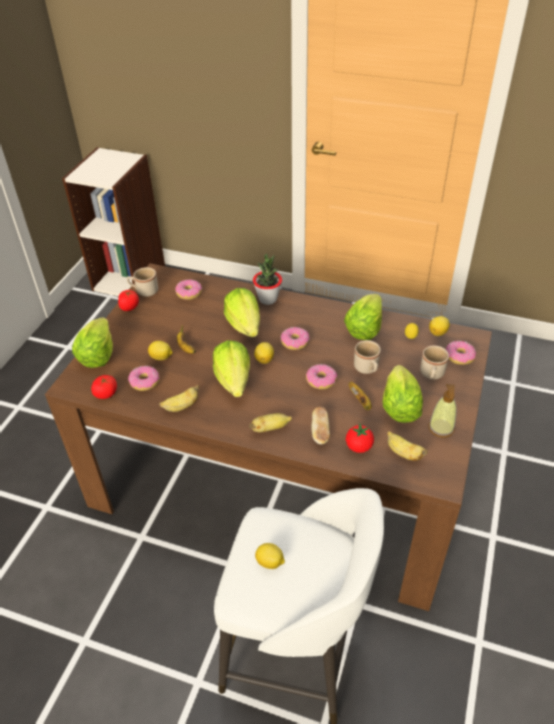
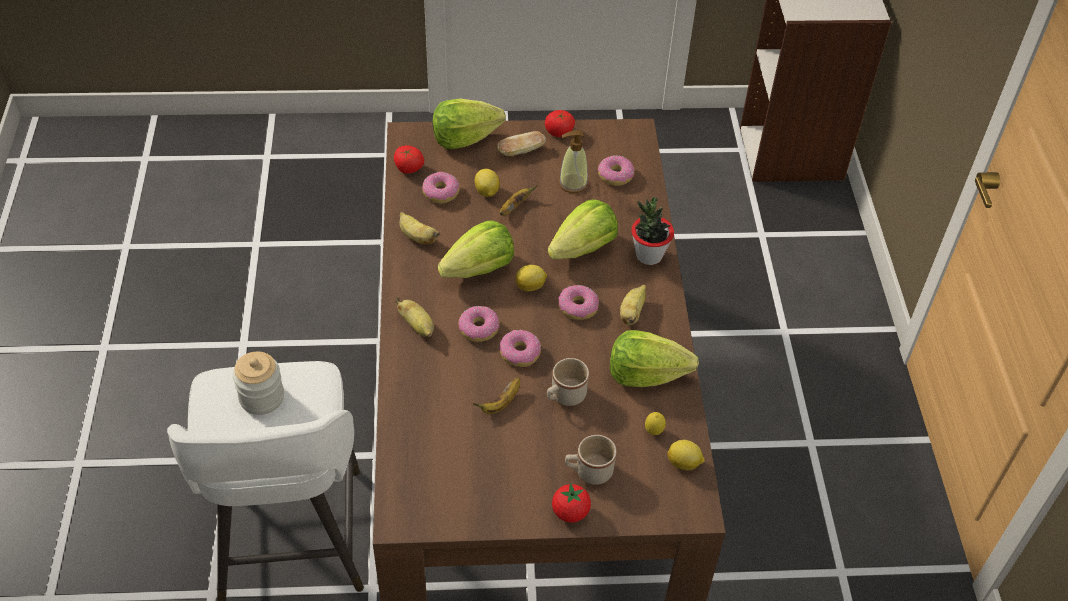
camera: 65 degrees right, 5 degrees up
beige mug [127,267,158,297] -> none
lemon [255,543,285,569] -> jar [233,352,284,415]
bread [311,407,330,444] -> bread moved to [497,131,546,156]
tomato [346,424,374,453] -> tomato moved to [552,483,591,523]
lettuce [382,365,423,423] -> none
banana [387,431,428,460] -> banana moved to [620,285,646,326]
soap dispenser [429,384,456,438] -> soap dispenser moved to [559,130,588,193]
donut [445,341,476,365] -> donut moved to [458,306,499,342]

